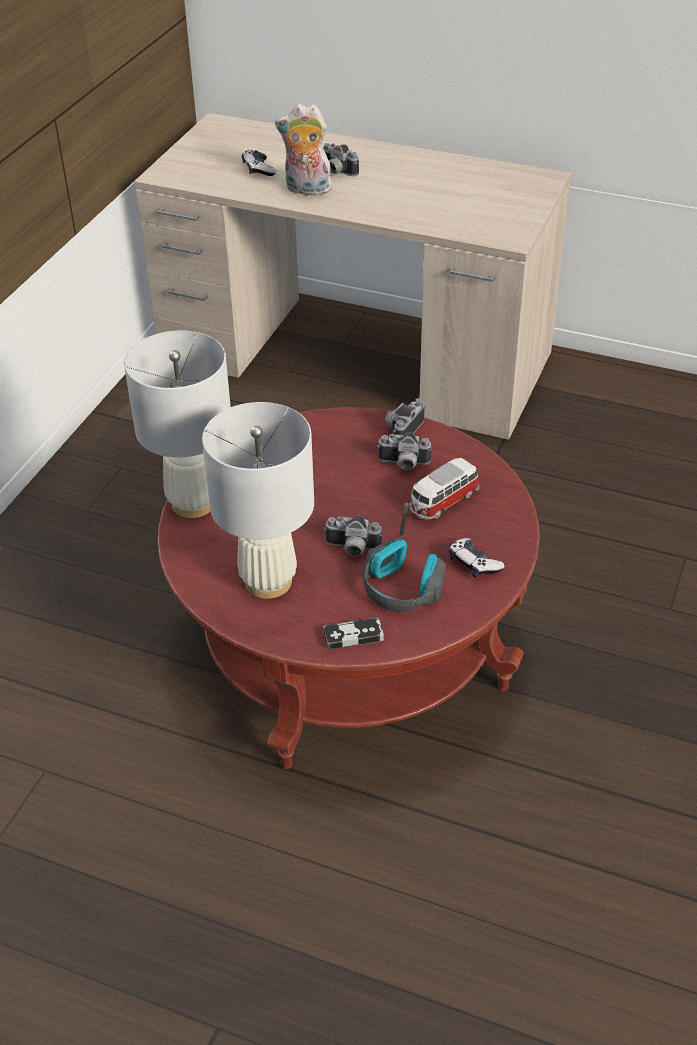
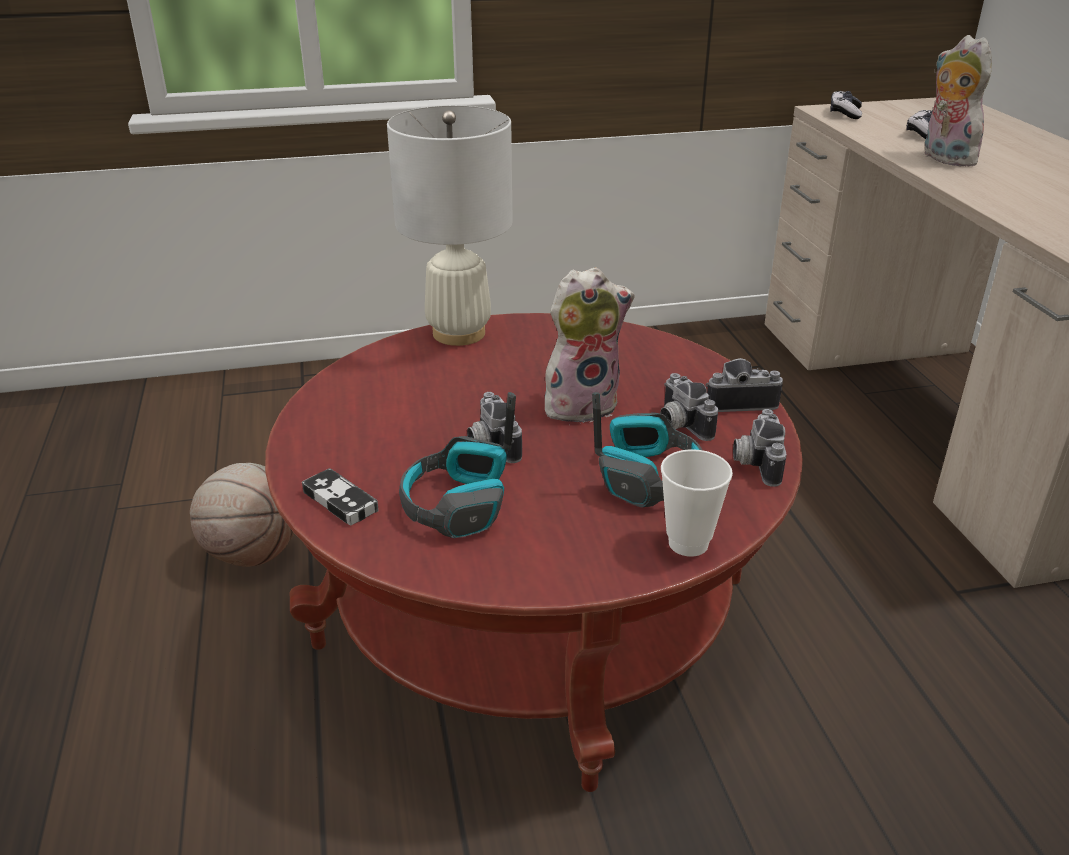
camera: 55 degrees right, 10 degrees down
white table lamp [202,402,314,599] -> none
camera [323,143,359,177] -> camera moved to [733,409,787,487]
toy car [409,458,480,520] -> headphones [592,392,702,507]
game controller [449,538,505,577] -> game controller moved to [830,91,862,119]
none -> basketball [190,463,294,567]
none -> plush toy [545,267,635,423]
none -> cup [661,449,733,557]

